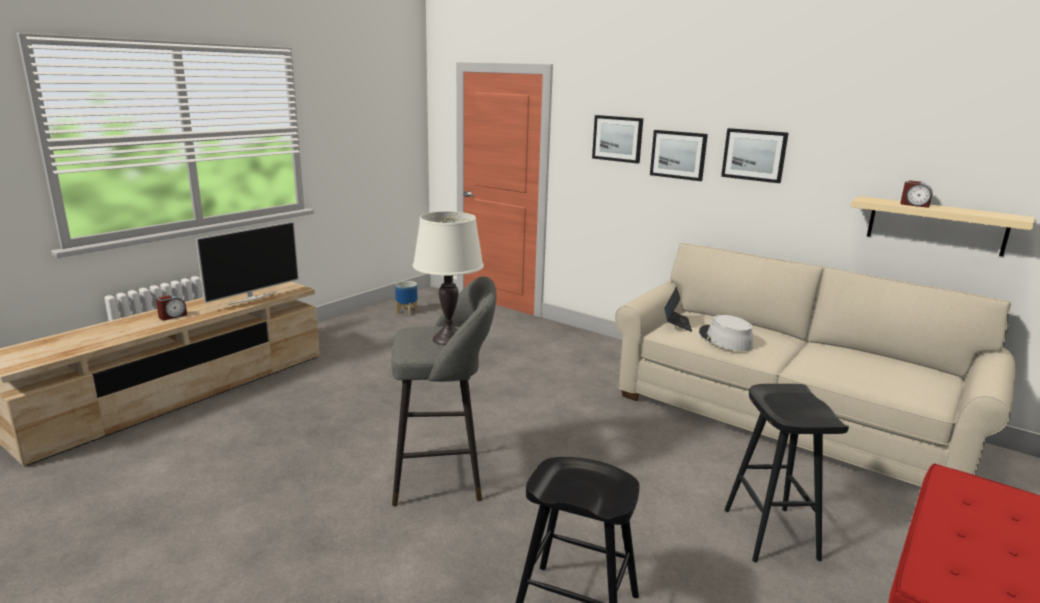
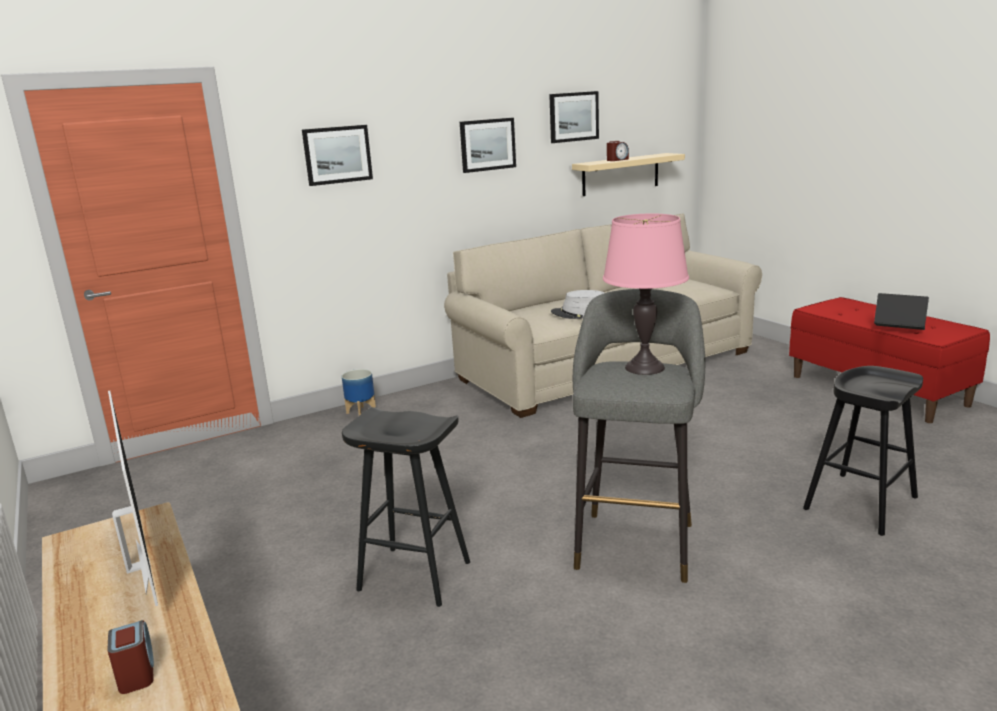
camera: 65 degrees left, 0 degrees up
planter [395,281,418,315] -> planter moved to [342,369,376,416]
white table lamp [413,211,484,345] -> pink table lamp [603,214,689,375]
picture [650,130,708,181] -> picture moved to [549,91,599,143]
laptop [664,286,692,332] -> laptop moved to [874,293,929,330]
black stool [725,384,849,562] -> black stool moved to [342,407,470,607]

